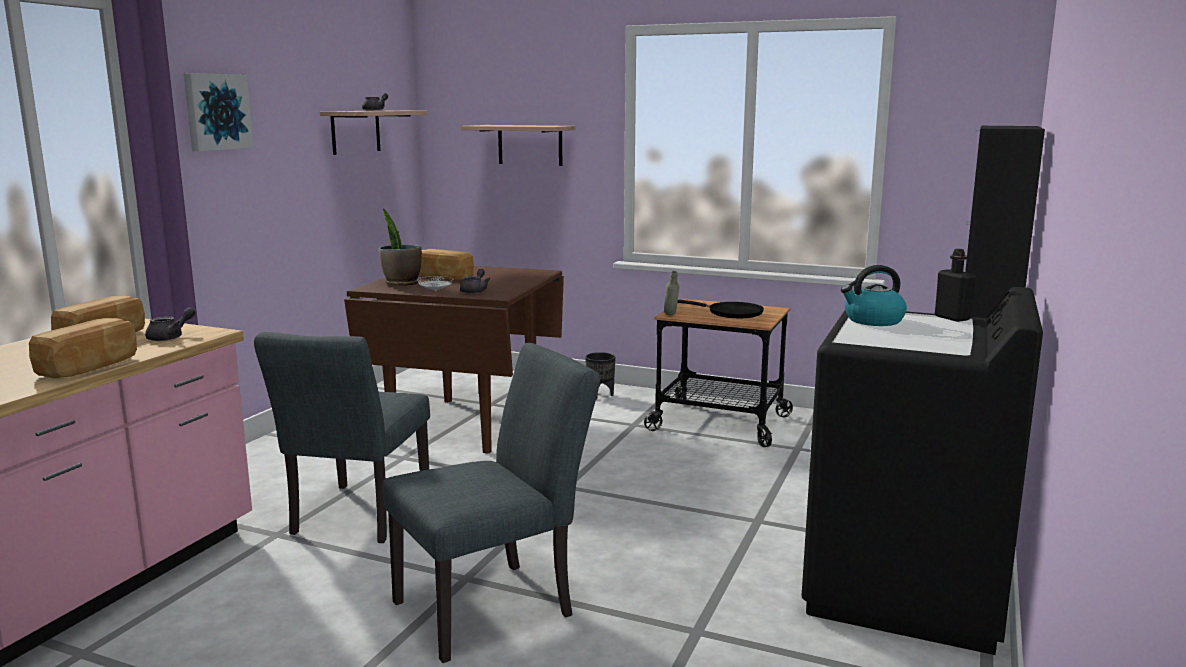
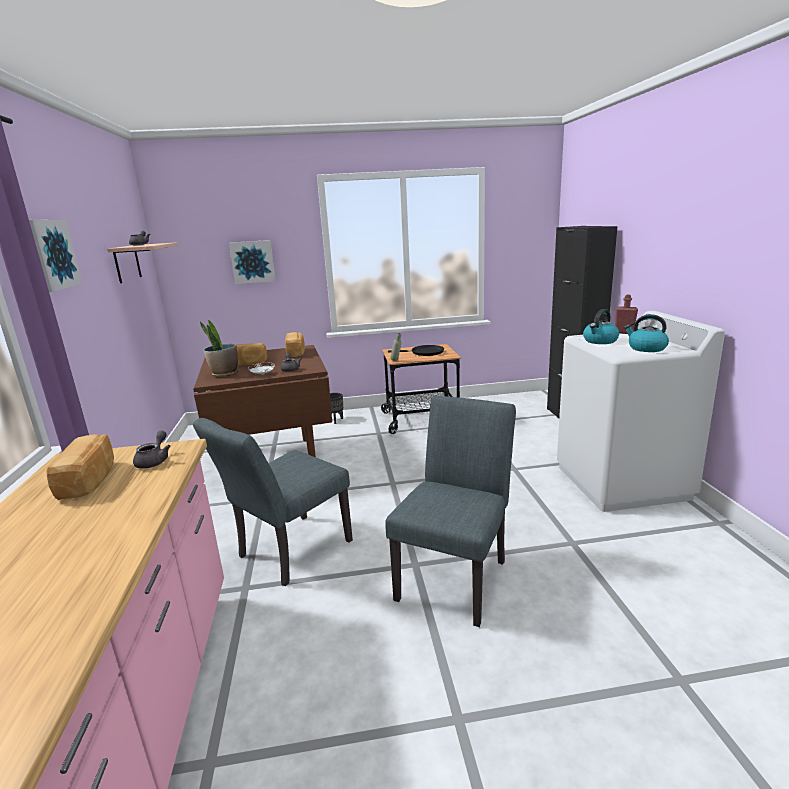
camera: 30 degrees left, 5 degrees up
bread [29,318,137,378] -> bread moved to [285,332,305,357]
grey chair [254,332,430,543] -> grey chair turned 60 degrees clockwise [193,418,353,586]
shelf [461,125,576,166] -> picture [229,240,276,284]
black washing machine [802,287,1043,655] -> white washing machine [557,311,725,512]
black bottle [935,249,976,322] -> red bottle [615,294,638,334]
none -> kettle [624,314,669,352]

